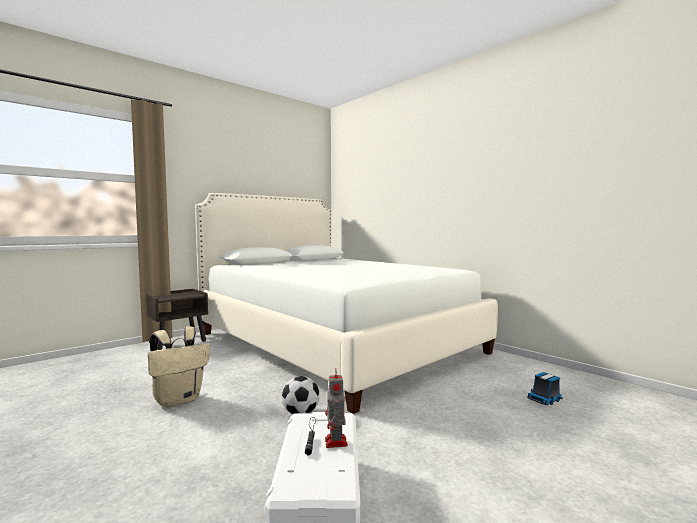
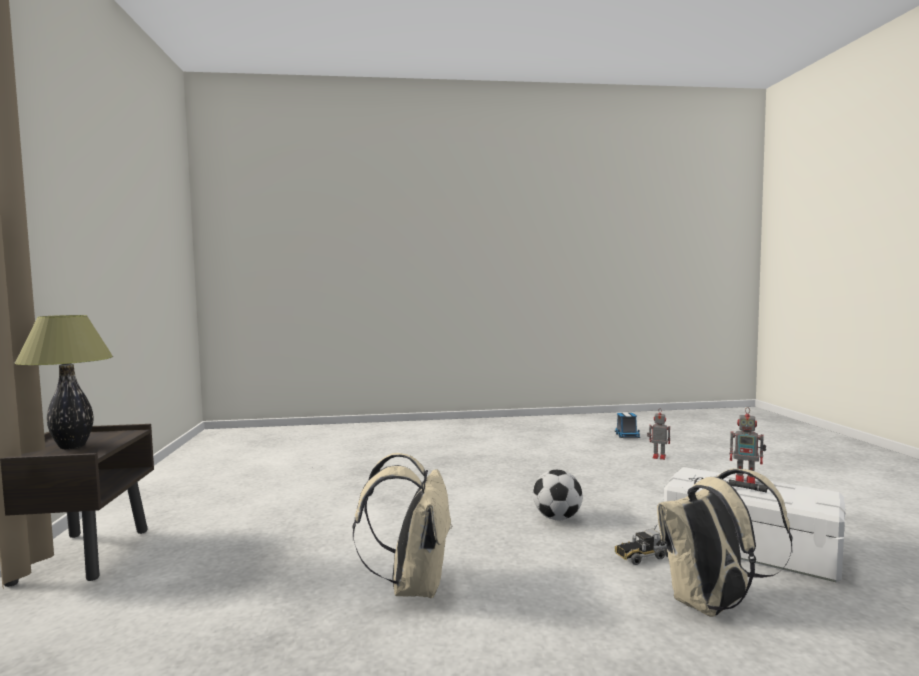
camera: 55 degrees left, 0 degrees up
white bed [195,193,498,414] -> none
none -> table lamp [14,315,114,449]
none -> toy truck [615,524,668,565]
none -> toy robot [647,410,670,460]
none -> beige backpack [657,469,792,617]

